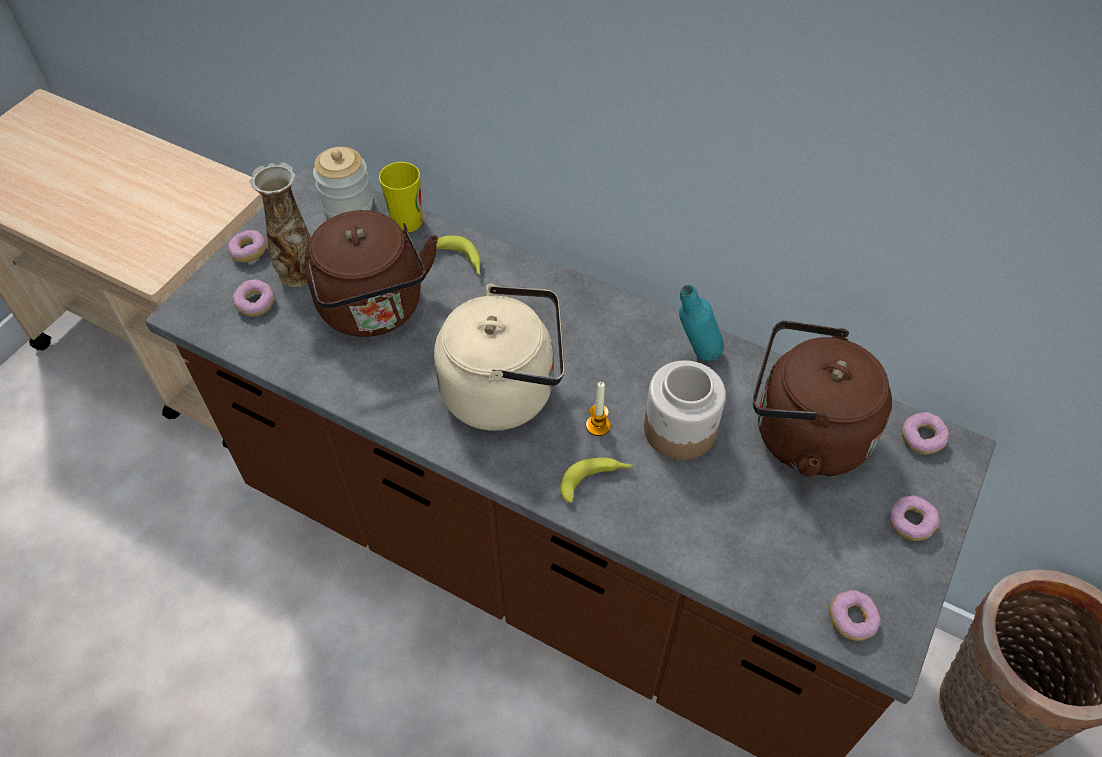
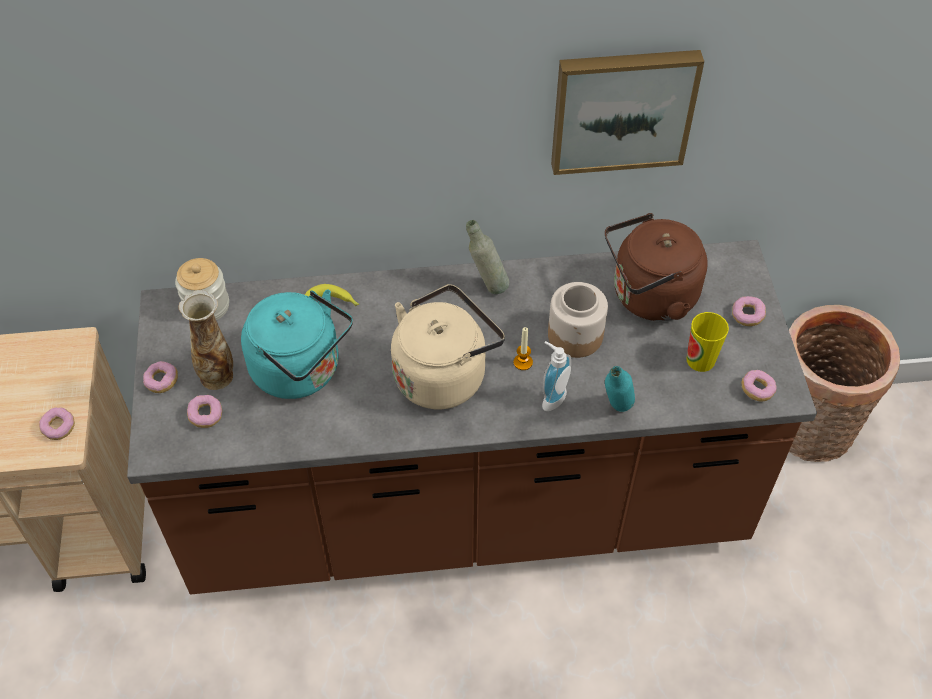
camera: 35 degrees left, 0 degrees up
brown kettle [304,210,438,337] -> turquoise kettle [241,289,353,399]
cup [379,162,423,232] -> cup moved to [686,312,729,372]
banana [560,457,634,503] -> soap dispenser [542,341,571,411]
turquoise bottle [679,285,724,361] -> turquoise bottle moved to [605,366,635,412]
donut [902,412,949,455] -> donut moved to [39,407,75,440]
none -> grey bottle [466,220,509,294]
none -> picture [551,50,704,175]

